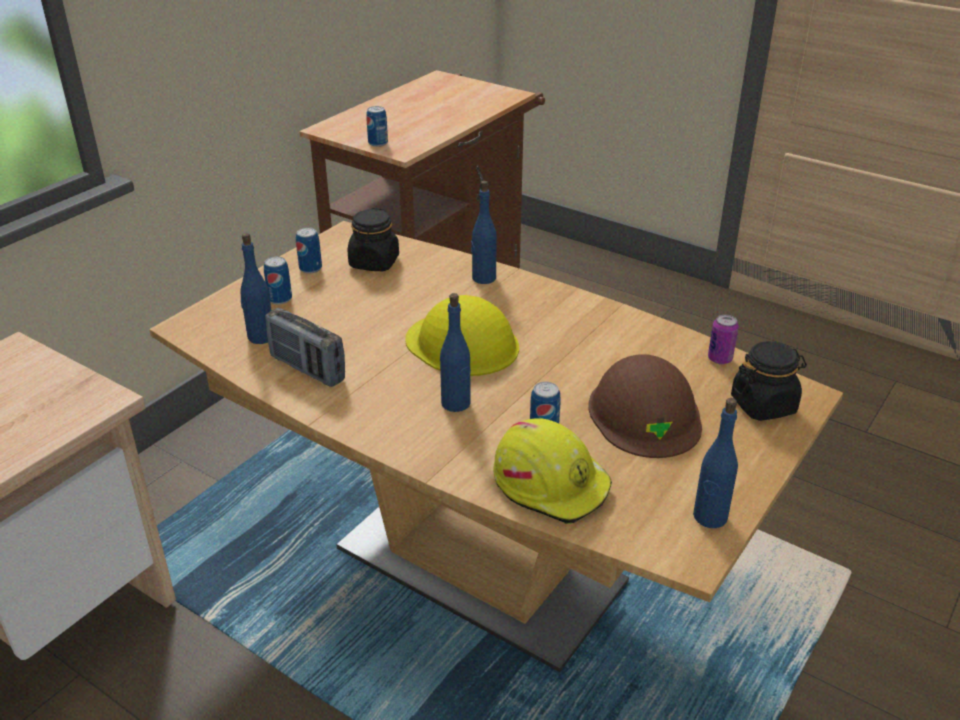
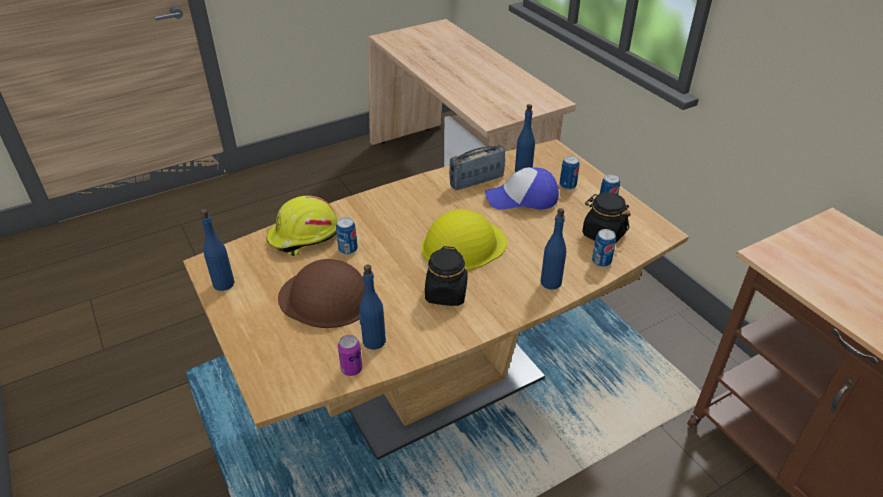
camera: 115 degrees right, 5 degrees up
can [366,106,388,147] -> can moved to [592,229,616,267]
blue bottle [440,293,471,412] -> blue bottle moved to [359,265,386,350]
black jar [731,341,807,421] -> black jar moved to [425,246,468,306]
none -> cap [485,167,559,210]

